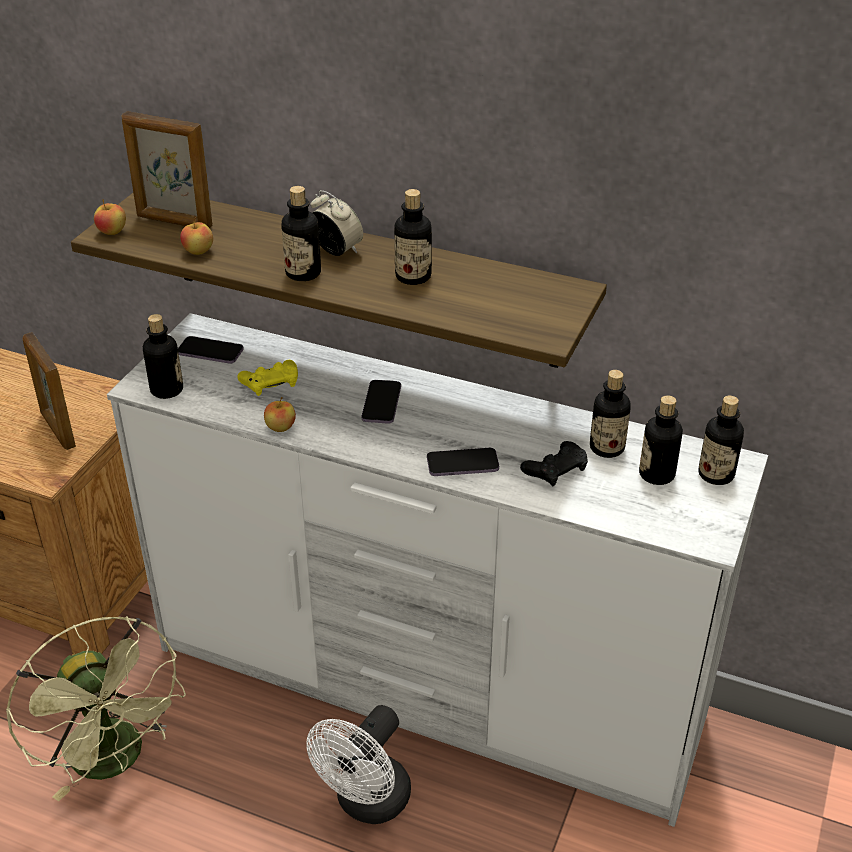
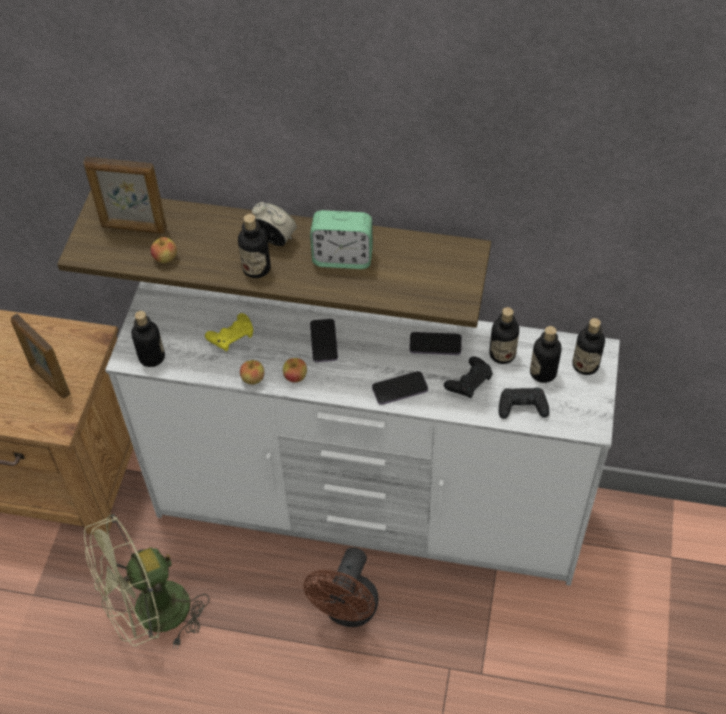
camera: 10 degrees left, 15 degrees up
green fan [6,616,186,802] -> green fan turned 105 degrees clockwise [84,514,209,649]
apple [94,199,126,235] -> apple moved to [283,358,307,383]
phone [178,336,244,364] -> phone moved to [409,332,462,355]
white fan [306,705,411,824] -> brown fan [304,548,378,627]
bottle [394,189,432,285] -> alarm clock [310,210,373,269]
none -> black game controller [499,387,549,419]

